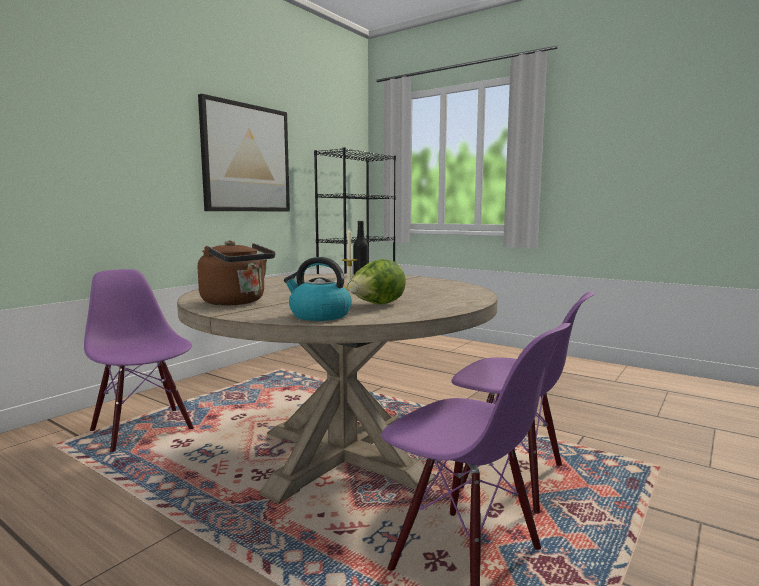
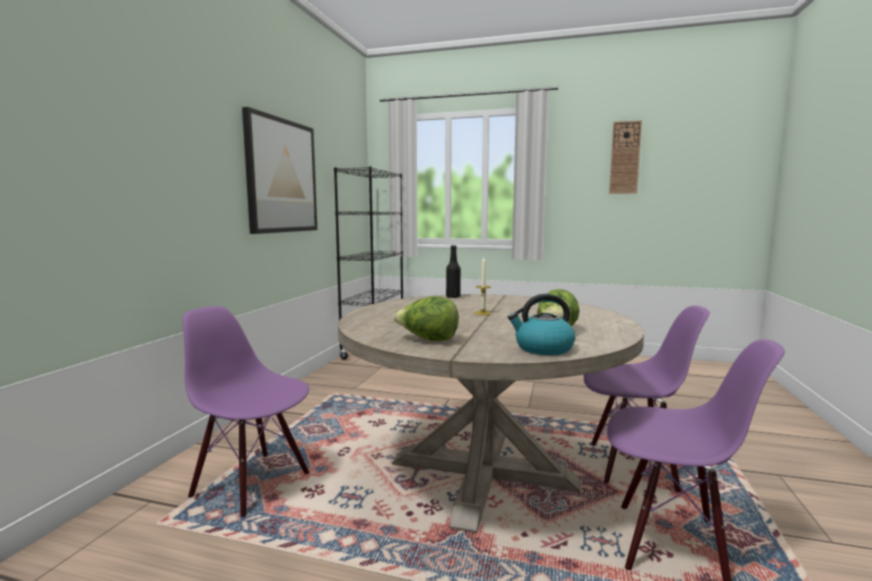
camera: 20 degrees left, 0 degrees up
brown kettle [198,240,275,305] -> lettuce [394,296,459,341]
none -> wall clock [609,120,642,194]

